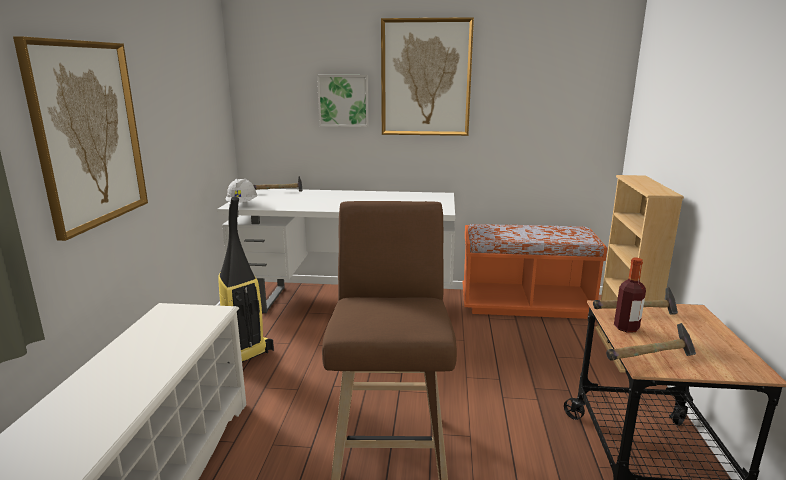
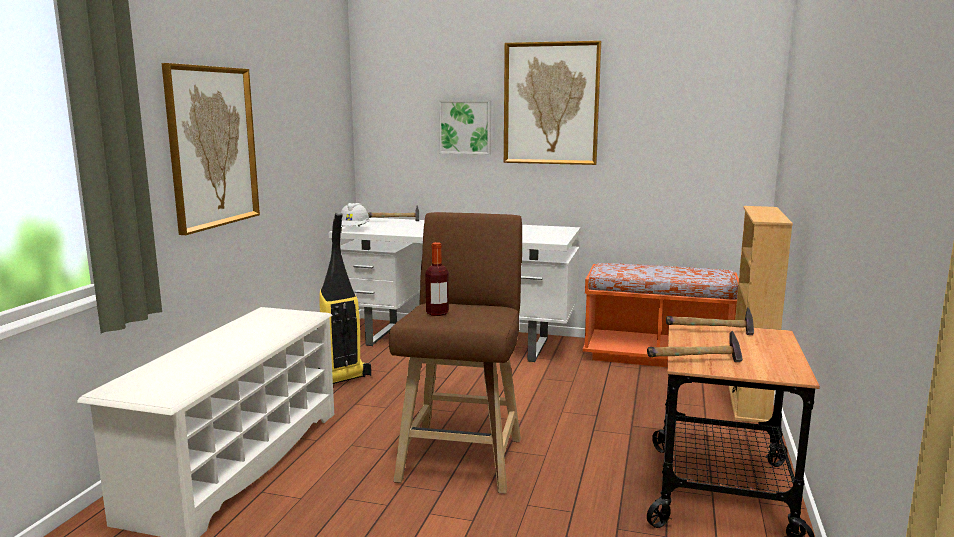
camera: 10 degrees right, 5 degrees down
bottle [614,258,646,332] -> bottle moved to [425,242,449,316]

